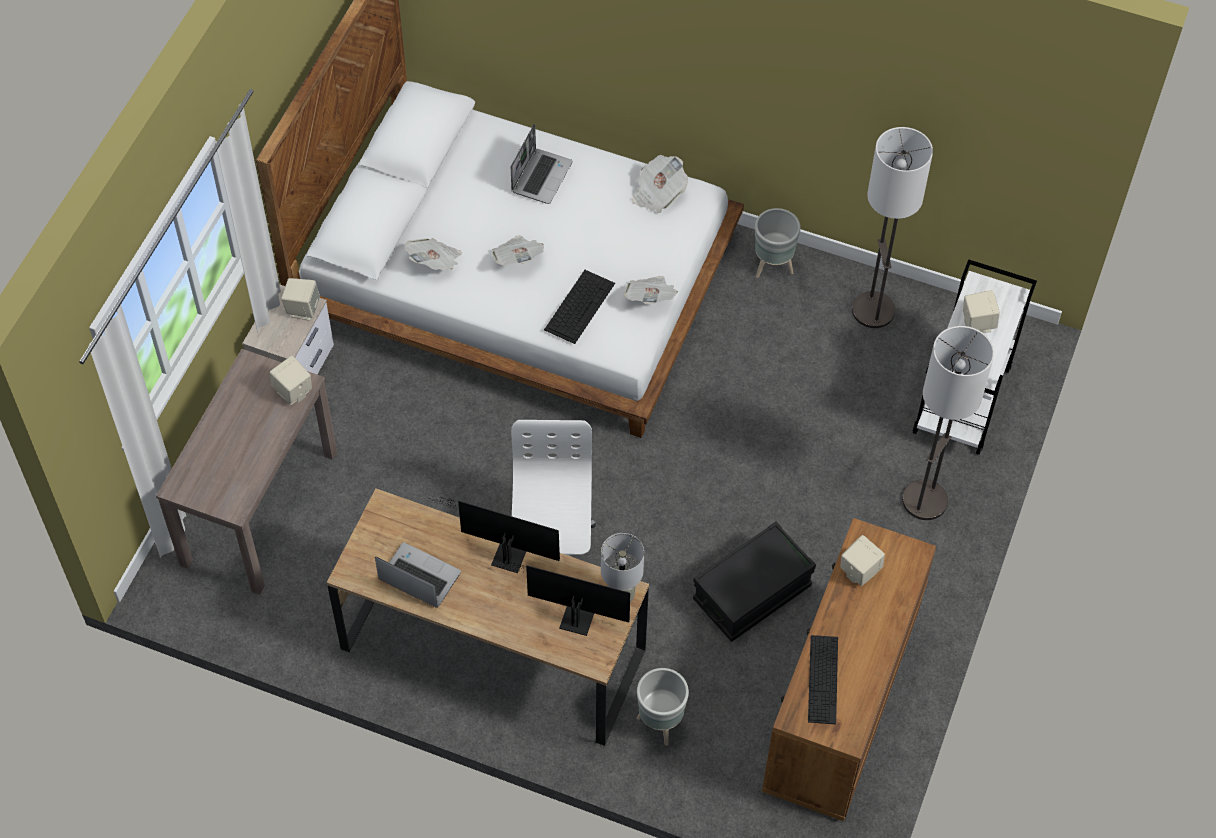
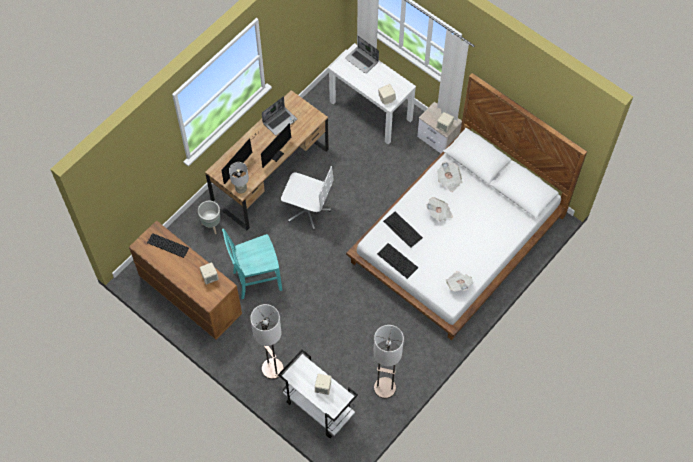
camera: 110 degrees right, 5 degrees up
brown console table [156,349,337,595] -> white console table [328,43,416,144]
laptop [511,123,573,204] -> laptop moved to [345,36,379,74]
newspaper [623,276,678,304] -> keyboard [377,243,419,279]
black storage box [693,521,816,642] -> turquoise chair [222,229,282,300]
grey planter [755,208,801,278] -> none

